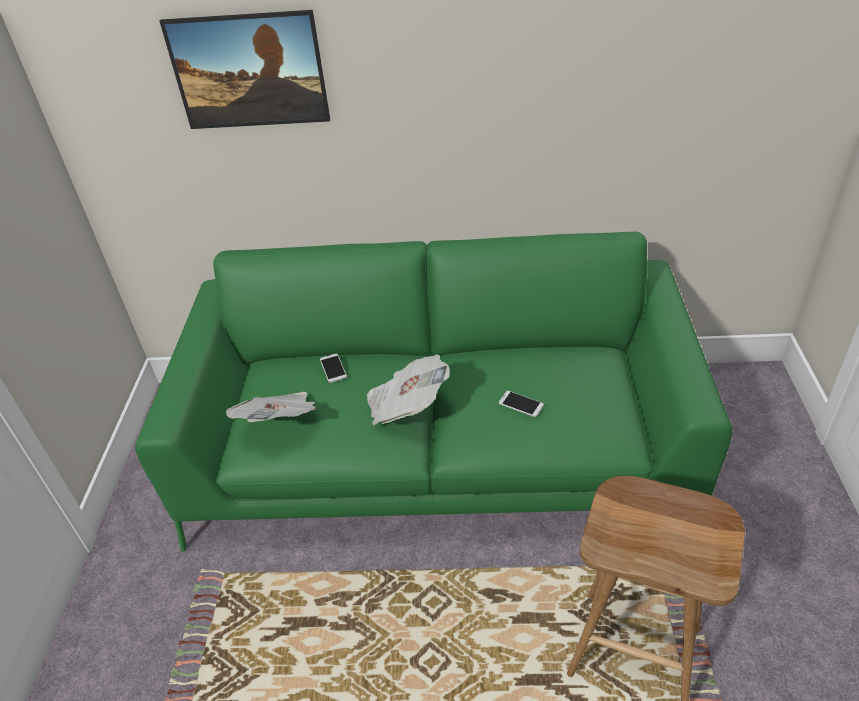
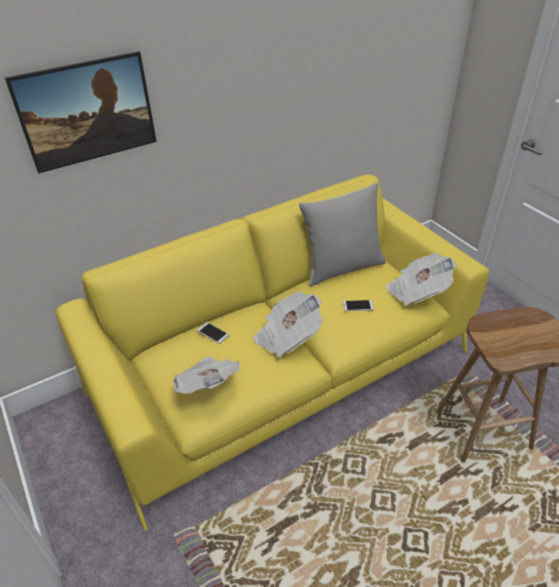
camera: 35 degrees left, 0 degrees up
green sofa [135,232,732,552] -> yellow sofa [56,174,489,531]
none -> grey pillow [299,183,386,286]
none -> newspaper [386,253,457,306]

